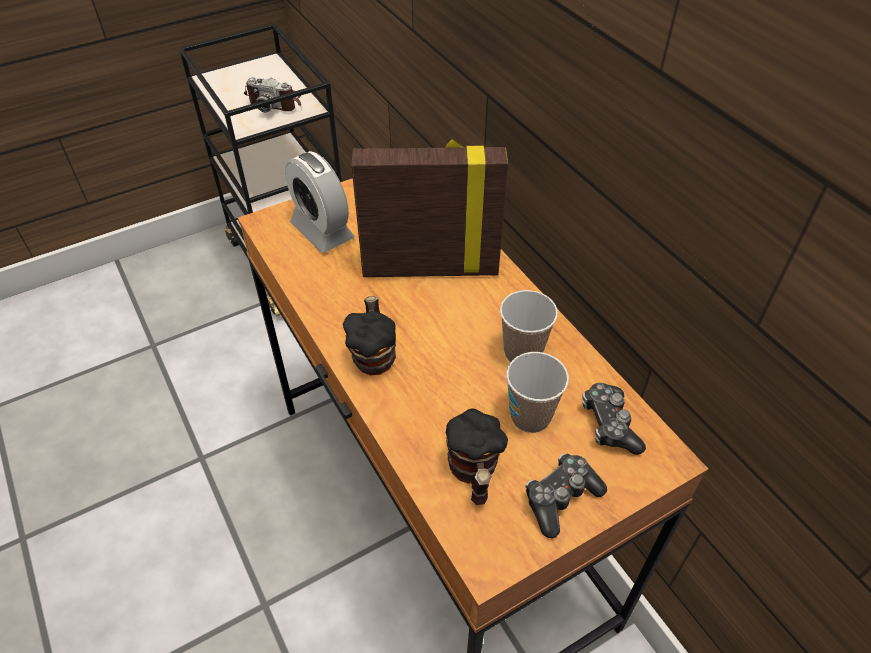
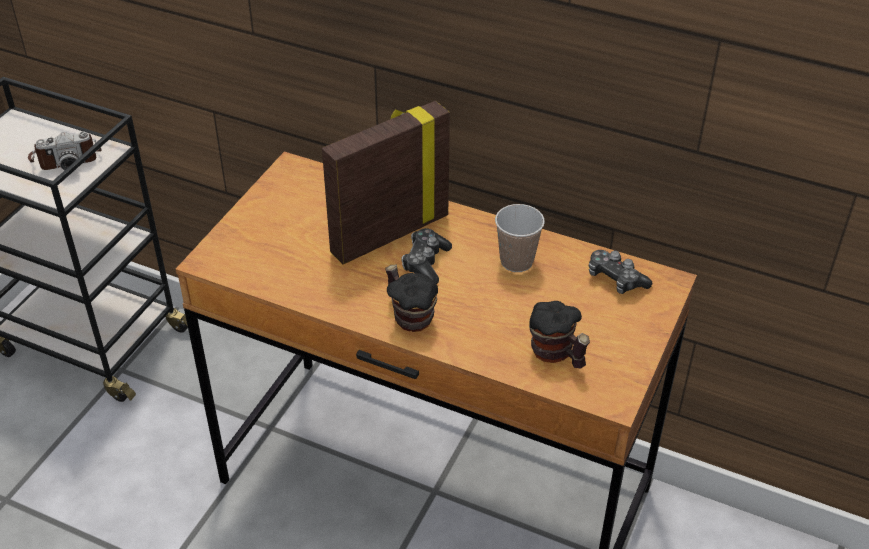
camera: 35 degrees left, 5 degrees down
alarm clock [285,151,354,253] -> none
cup [506,352,569,433] -> none
game controller [526,453,607,538] -> game controller moved to [402,228,452,284]

